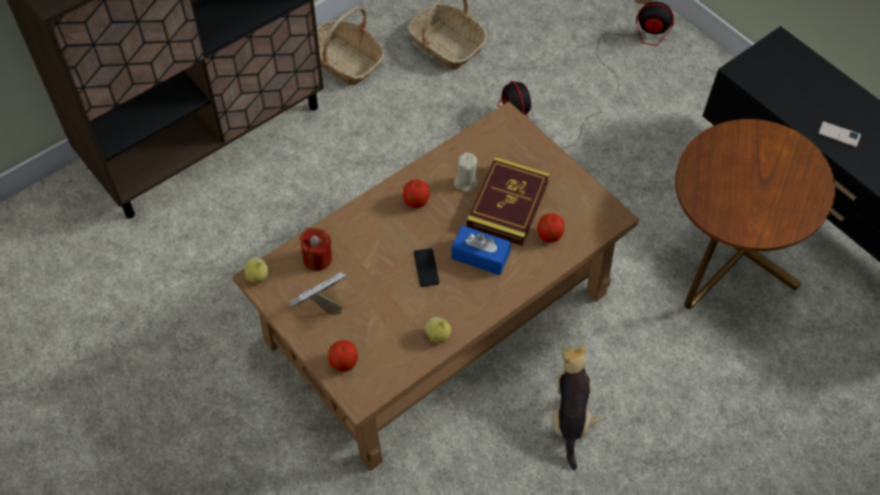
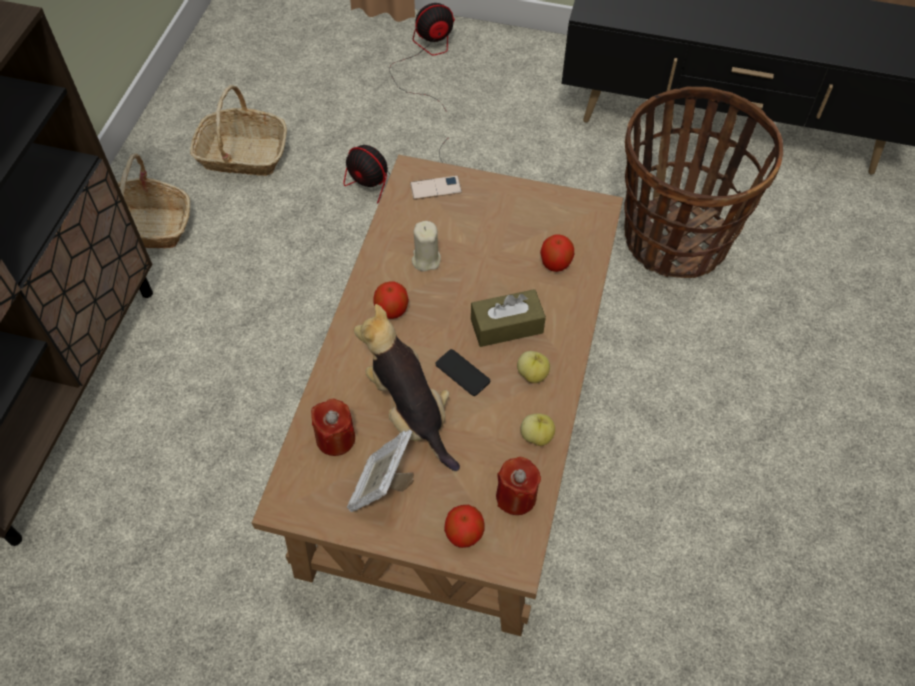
camera: 35 degrees left, 0 degrees up
apple [245,257,269,283] -> apple moved to [517,351,550,383]
blue tissue box [451,225,511,275] -> brown tissue box [471,289,546,347]
book [467,157,550,246] -> none
plush toy [552,342,599,470] -> plush toy moved to [354,304,460,471]
brown side table [675,119,835,309] -> basket [624,87,783,278]
phone [818,121,861,147] -> phone moved to [410,176,462,200]
none -> red candle [496,457,541,515]

